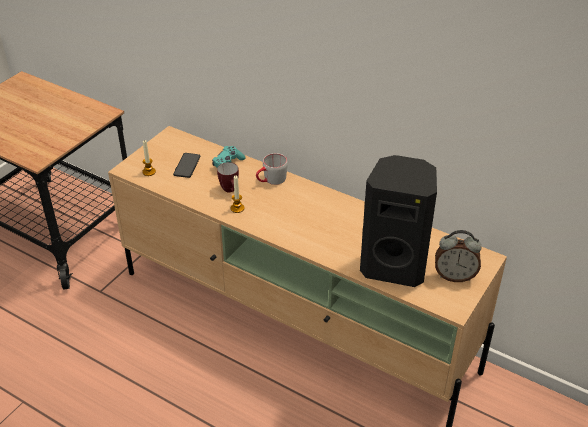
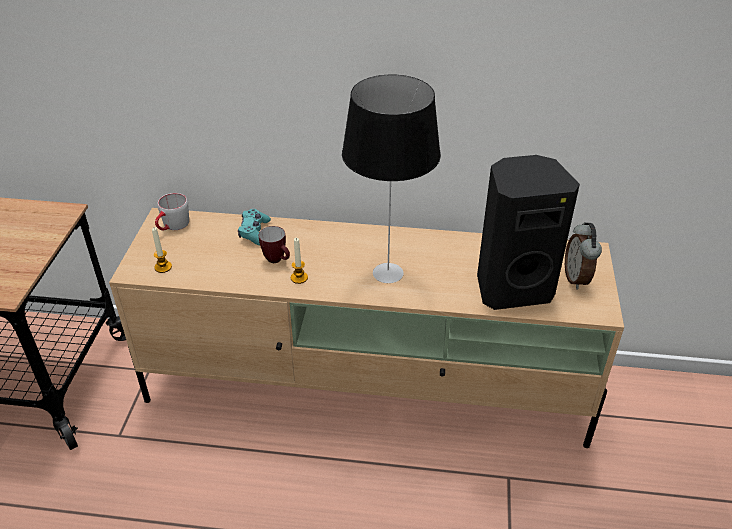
camera: 25 degrees left, 0 degrees up
phone [173,153,200,178] -> none
grey mug [256,153,288,185] -> grey mug moved to [155,193,189,231]
alarm clock [435,230,482,282] -> alarm clock turned 105 degrees clockwise [565,222,602,290]
none -> table lamp [342,75,441,283]

